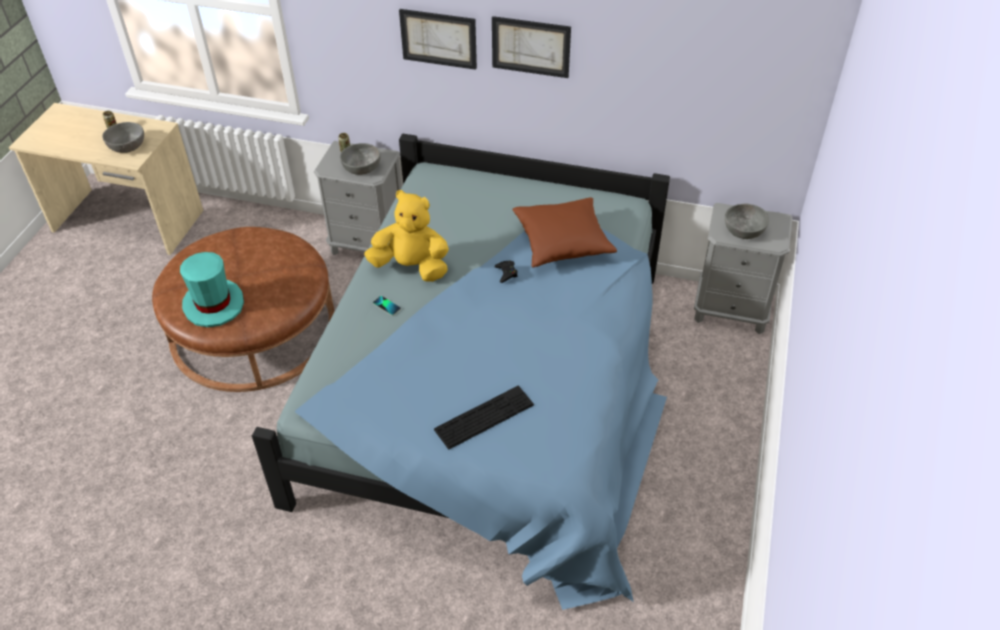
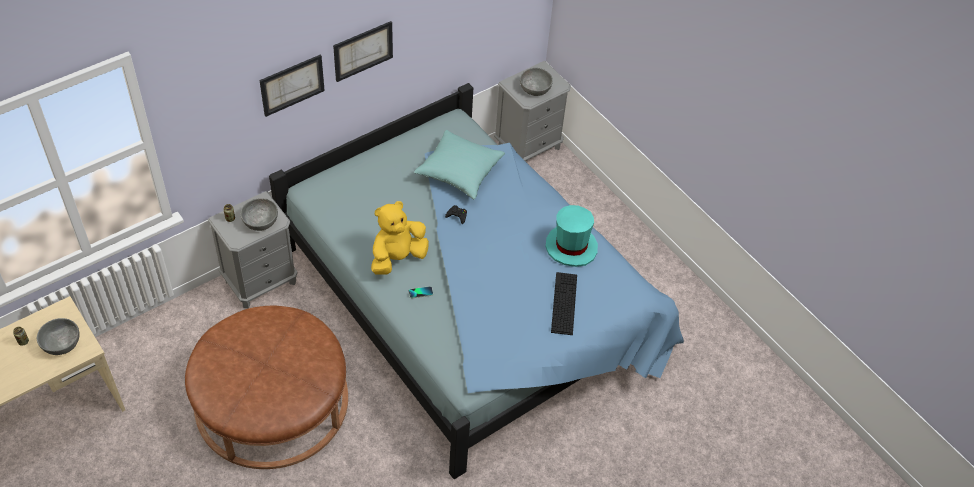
camera: 55 degrees left, 5 degrees up
turquoise hat [180,252,244,327] -> turquoise hat moved to [546,205,598,267]
brown pillow [512,198,617,267] -> turquoise pillow [414,130,505,199]

